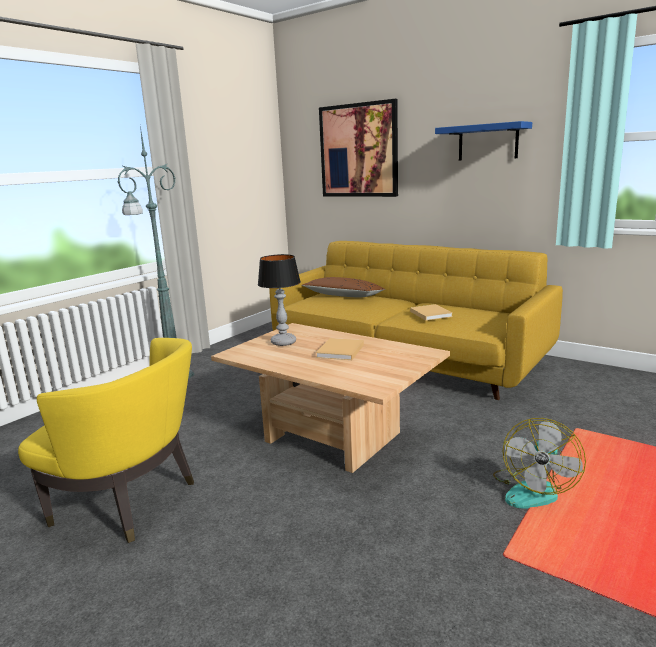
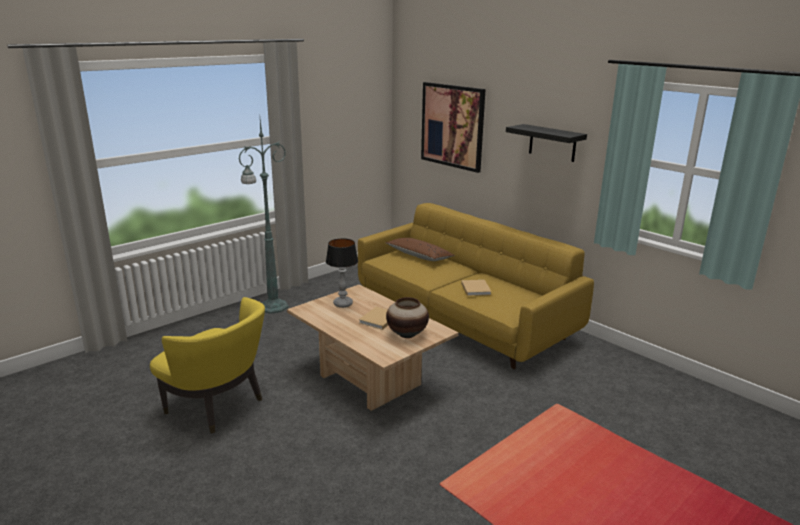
camera: 10 degrees right, 5 degrees up
blue shelf [435,121,532,161] -> black shelf [506,124,587,162]
fan [493,418,586,509] -> none
none -> vase [386,297,429,338]

